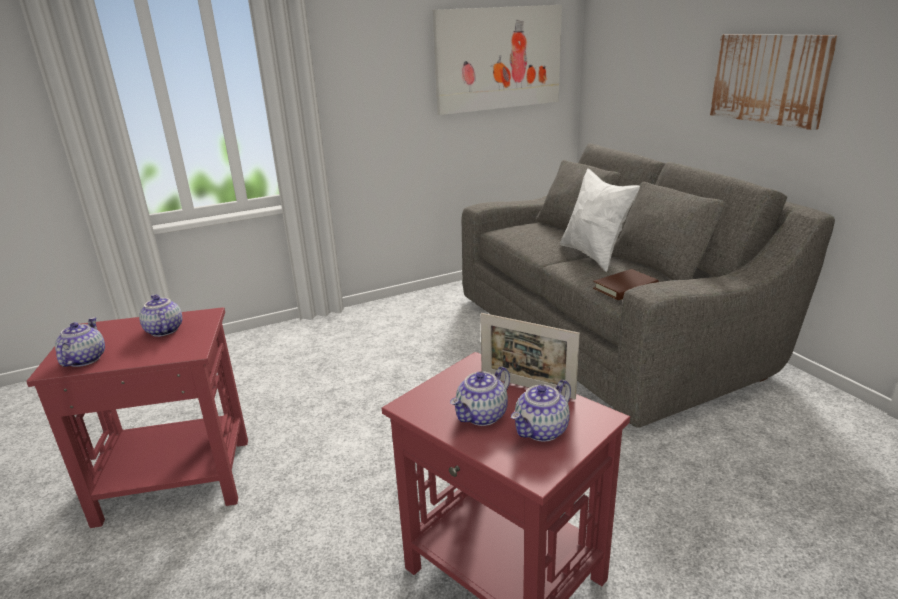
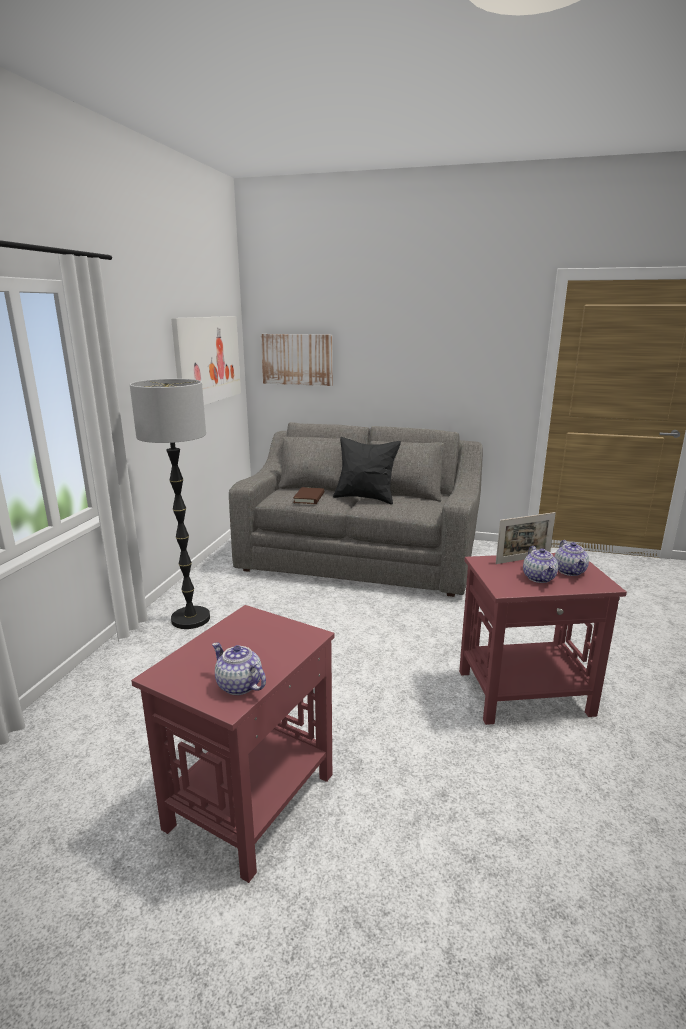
camera: 50 degrees left, 5 degrees down
teapot [139,294,182,337] -> none
white pillow [560,168,640,272] -> black pillow [333,437,401,505]
brown book [593,269,659,300] -> brown book moved to [293,487,324,504]
picture [710,34,838,130] -> picture moved to [261,334,333,386]
none -> floor lamp [130,379,210,629]

